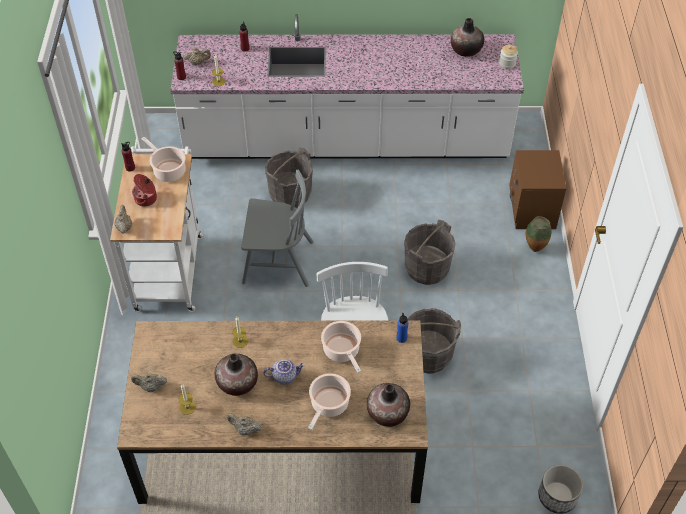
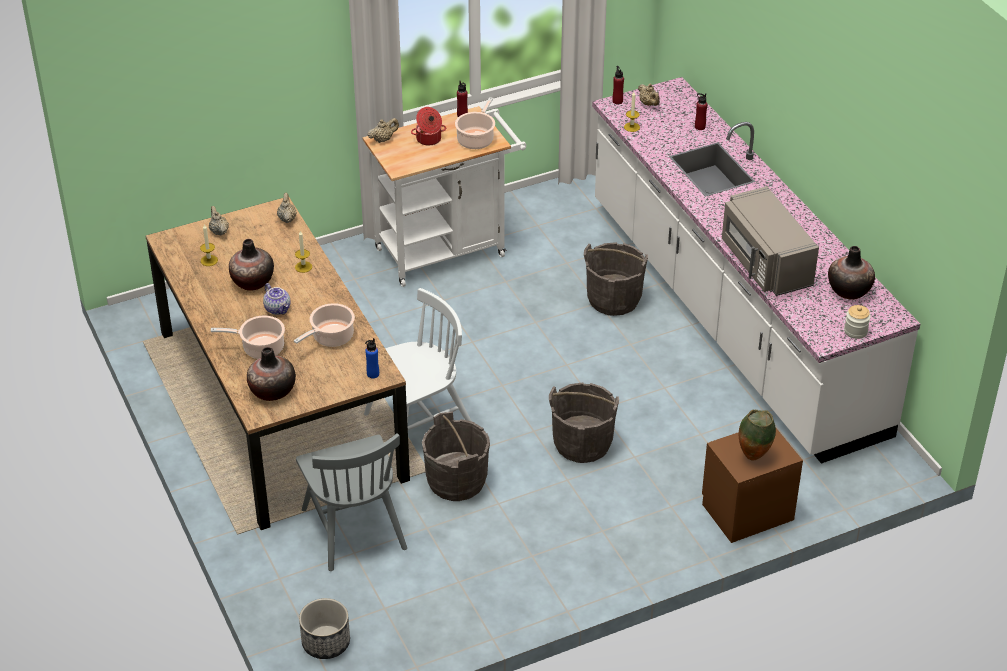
camera: 65 degrees right, 10 degrees down
beige teapot [227,414,262,435] -> beige teapot moved to [277,193,297,223]
grey chair [241,170,314,287] -> grey chair moved to [296,433,407,571]
vase [526,216,552,252] -> vase moved to [739,410,776,460]
none -> grey microwave [722,186,819,296]

